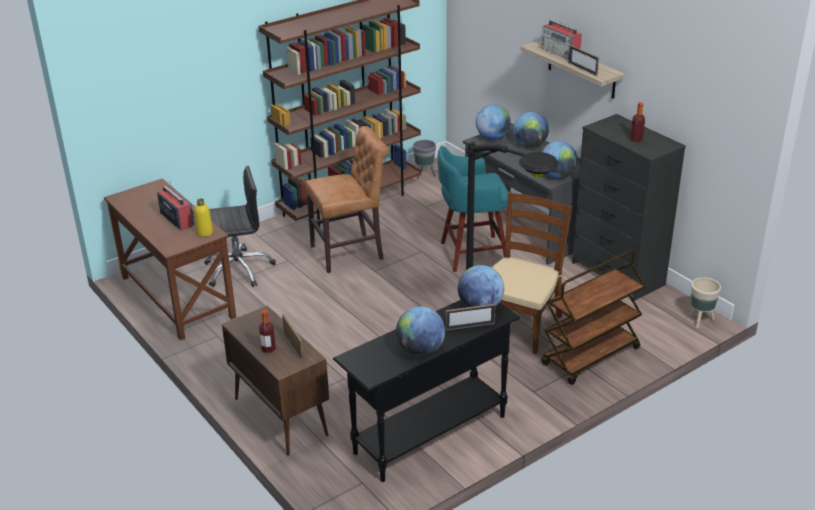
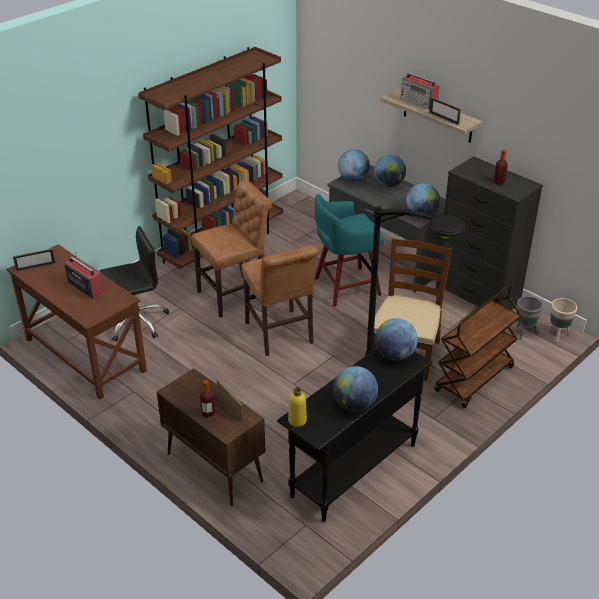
camera: 10 degrees left, 5 degrees up
yellow bottle [194,198,213,237] -> yellow bottle moved to [288,387,307,427]
grey planter [413,140,436,180] -> grey planter moved to [516,296,543,340]
picture frame [446,304,496,331] -> picture frame moved to [13,248,56,272]
none -> brown chair [241,245,319,356]

